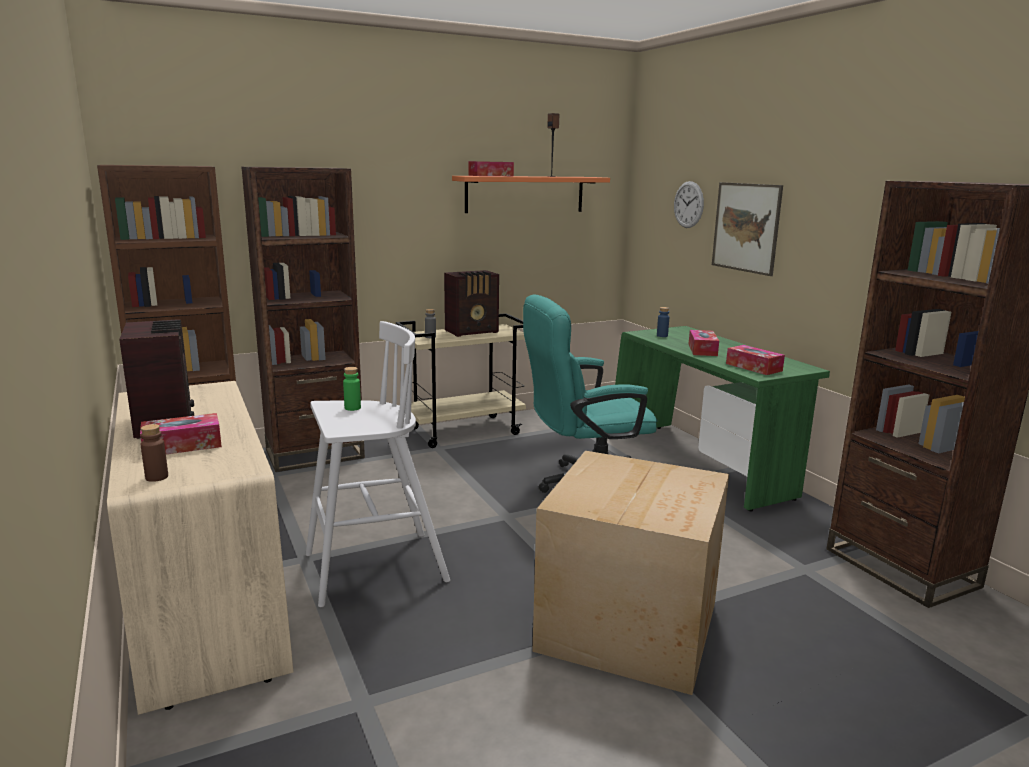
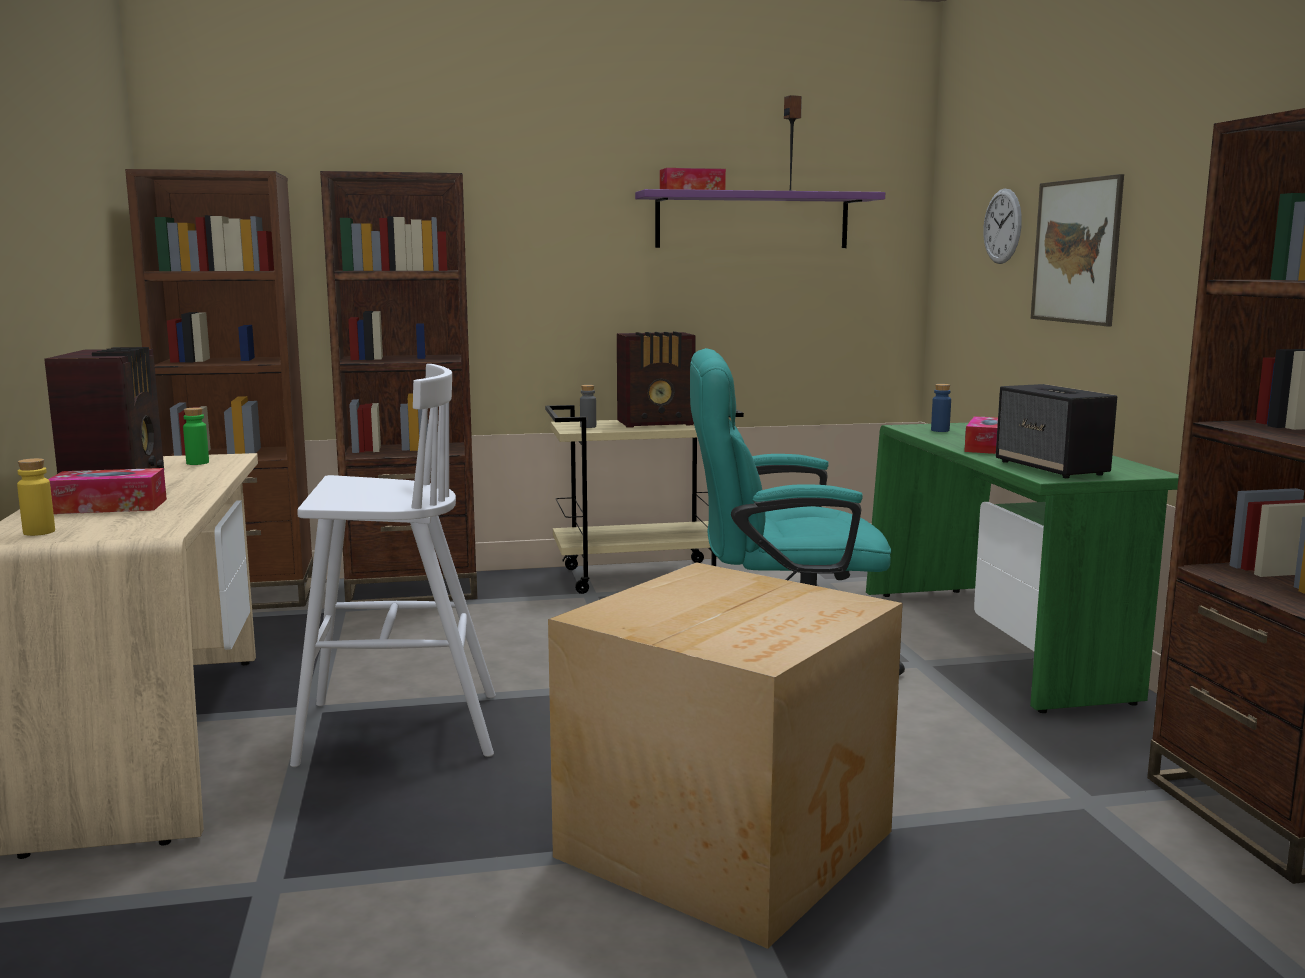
camera: 15 degrees right, 5 degrees down
brown bottle [141,424,168,482] -> yellow bottle [17,458,55,536]
green bottle [343,367,361,411] -> green bottle moved to [183,408,209,465]
orange shelf [452,176,610,213] -> purple shelf [635,189,885,248]
tissue box [726,345,785,375] -> speaker [996,384,1117,478]

